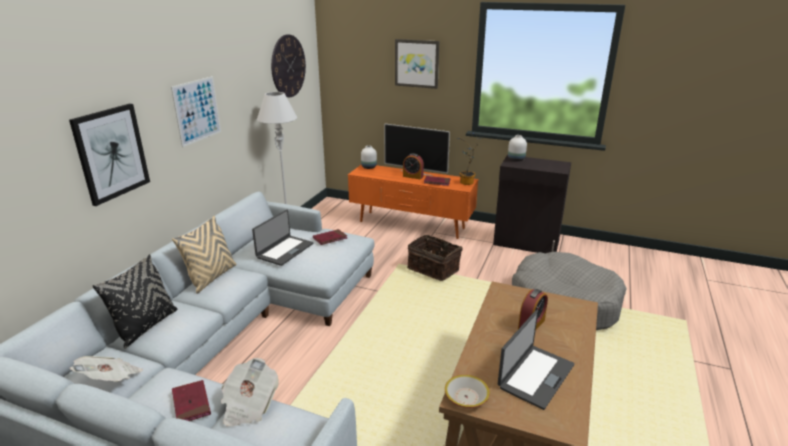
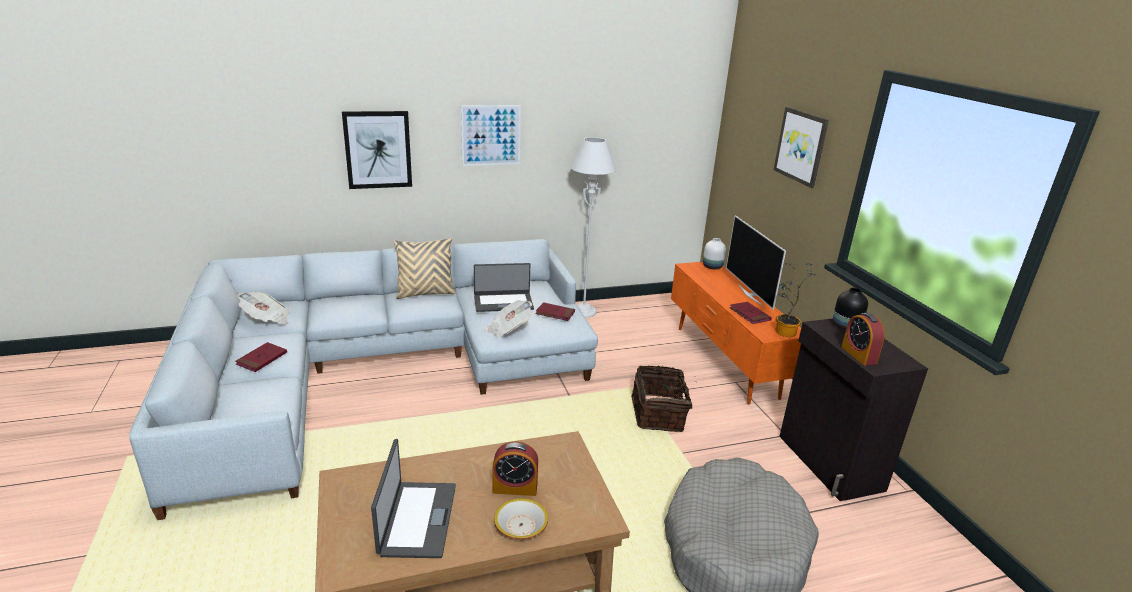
camera: 50 degrees right, 0 degrees up
black pillow [93,254,177,349] -> none
newspaper [221,358,279,426] -> newspaper moved to [485,300,533,337]
wall clock [271,35,306,97] -> none
alarm clock [403,153,424,179] -> alarm clock moved to [842,313,885,366]
bowl [445,375,490,408] -> bowl moved to [494,498,548,539]
laptop [498,310,575,410] -> laptop turned 90 degrees counterclockwise [371,439,456,558]
white vase [508,135,527,162] -> black vase [833,288,868,330]

